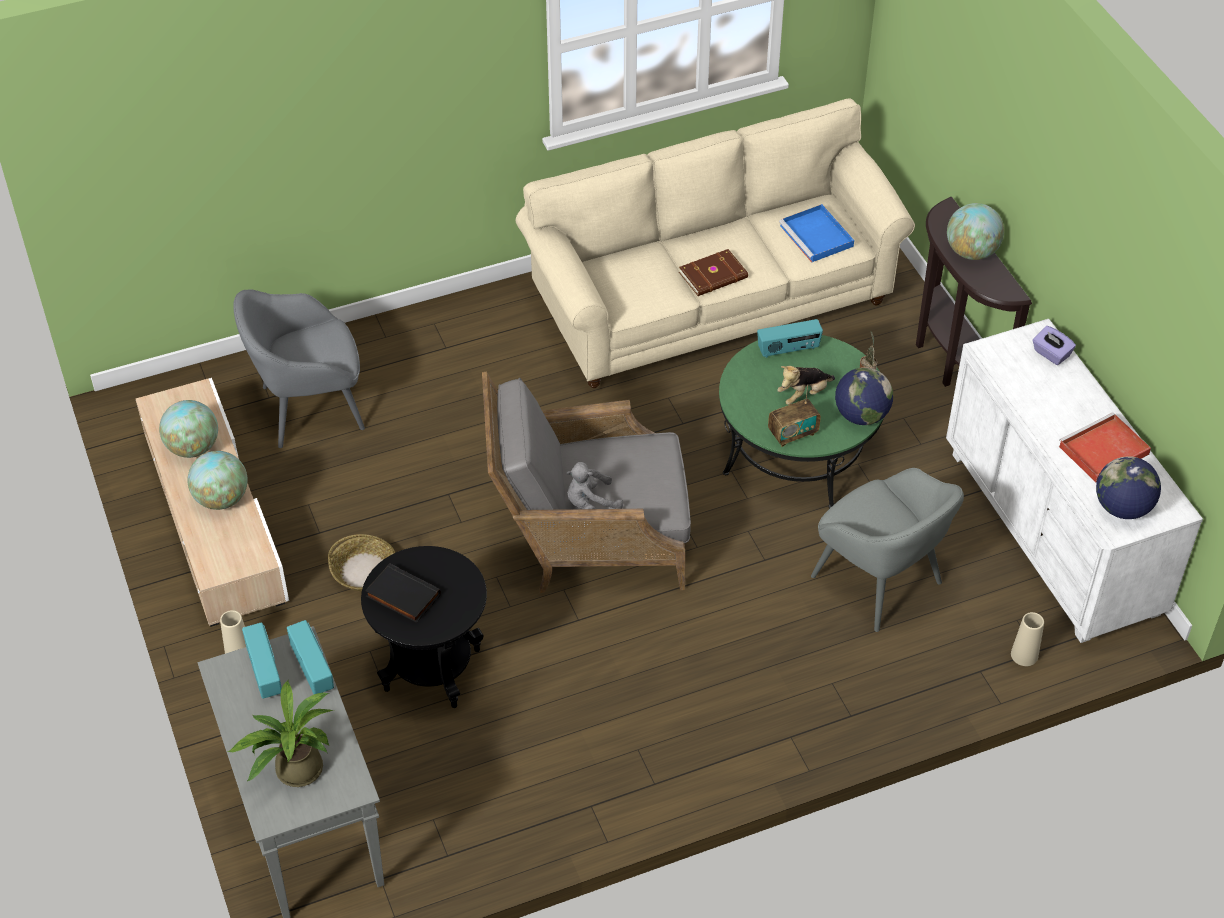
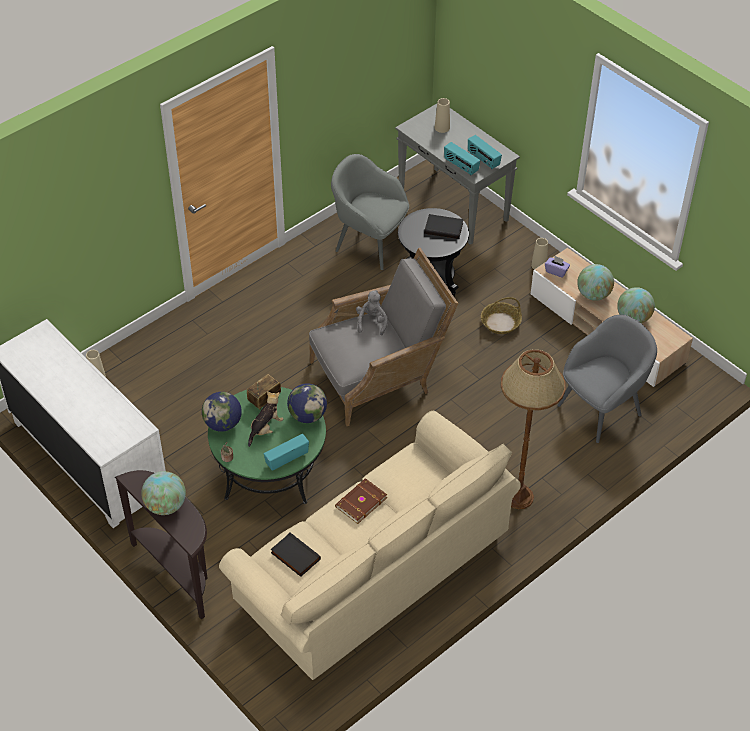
camera: 160 degrees right, 0 degrees up
potted plant [227,681,334,787] -> beige vase [435,98,450,133]
grey plush toy [567,462,623,509] -> grey plush toy turned 45 degrees counterclockwise [356,290,388,335]
blue tray [779,204,854,262] -> black book [271,533,321,577]
grey armchair [811,468,964,632] -> grey armchair moved to [331,154,409,270]
purple tissue box [1033,326,1076,365] -> purple tissue box moved to [545,256,570,278]
red tray [1059,412,1151,482] -> none
globe [1096,456,1161,519] -> globe moved to [287,383,327,423]
none -> brown floor lamp [501,349,566,509]

